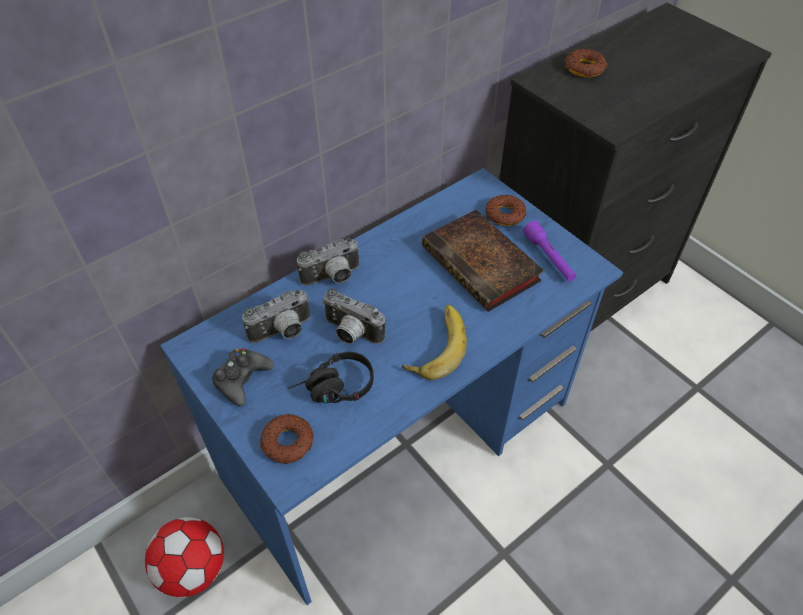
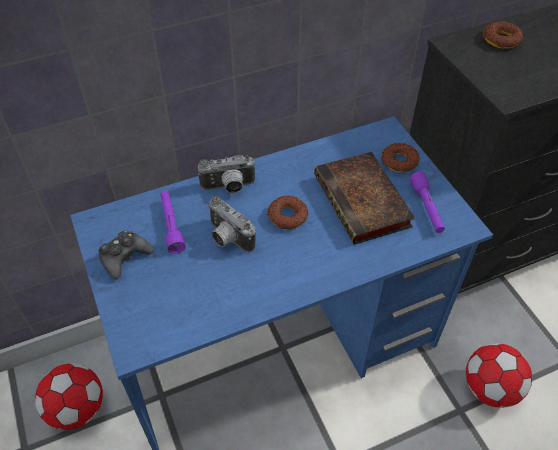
camera: 15 degrees right, 0 degrees up
camera [242,290,310,343] -> purple flashlight [160,191,185,254]
donut [260,414,314,464] -> donut moved to [267,196,308,229]
black headphones [288,352,374,403] -> none
banana [402,305,467,380] -> none
none -> football [466,343,532,408]

